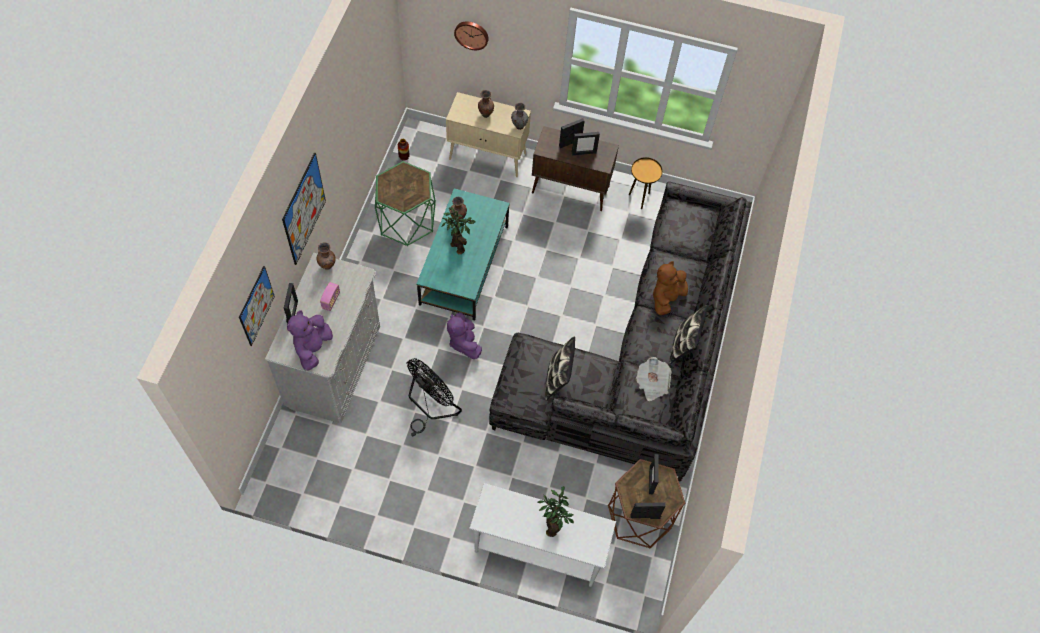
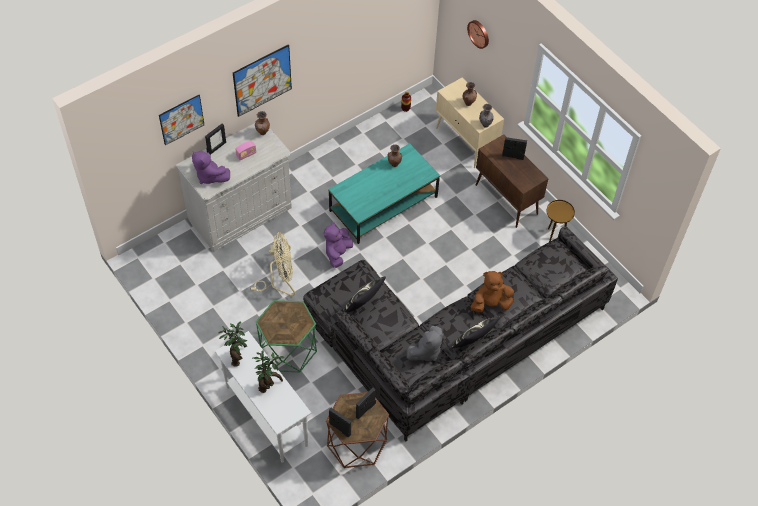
camera: 40 degrees right, 5 degrees down
purple plush toy [287,310,333,370] -> purple plush toy turned 105 degrees counterclockwise [192,151,230,184]
green side table [375,161,436,246] -> green side table moved to [255,300,317,373]
black fan [407,358,462,437] -> beige fan [251,232,295,297]
potted plant [441,207,476,254] -> potted plant moved to [218,322,247,367]
picture frame [572,132,600,155] -> none
newspaper [636,357,672,401] -> grey plush toy [407,326,444,361]

